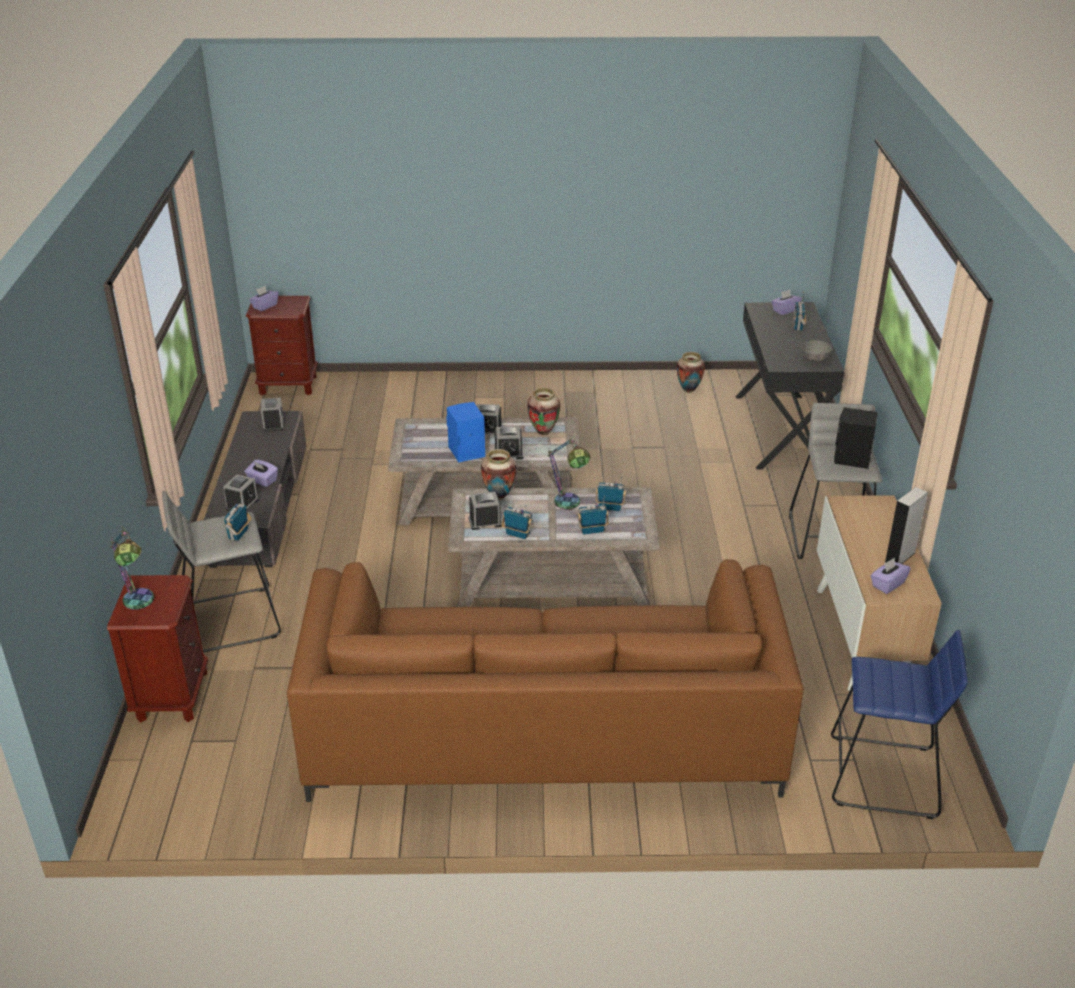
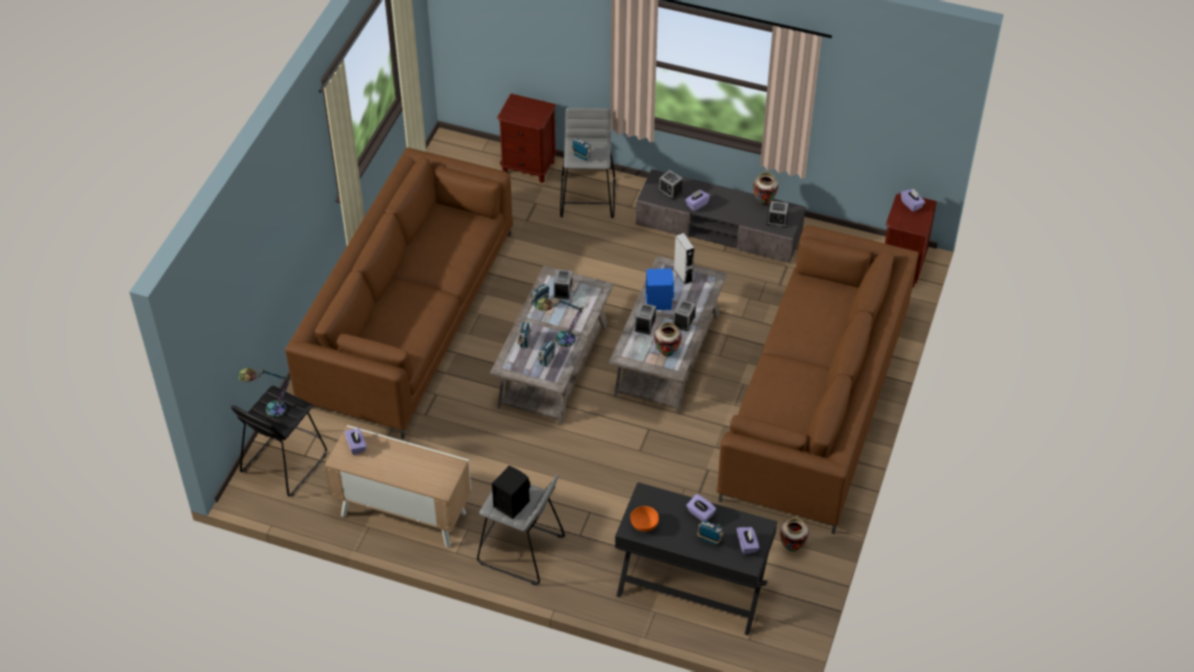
camera: 110 degrees right, 15 degrees up
table lamp [110,526,154,610] -> table lamp moved to [238,368,291,418]
vase [481,449,517,500] -> vase moved to [753,172,778,205]
grey bowl [802,340,833,362] -> orange bowl [631,506,659,531]
blue stool [831,630,968,819] -> black stool [231,386,327,497]
grey speaker [885,487,928,564] -> grey speaker moved to [674,233,694,285]
none -> purple tissue box [686,494,716,521]
none -> brown sofa [717,225,919,534]

